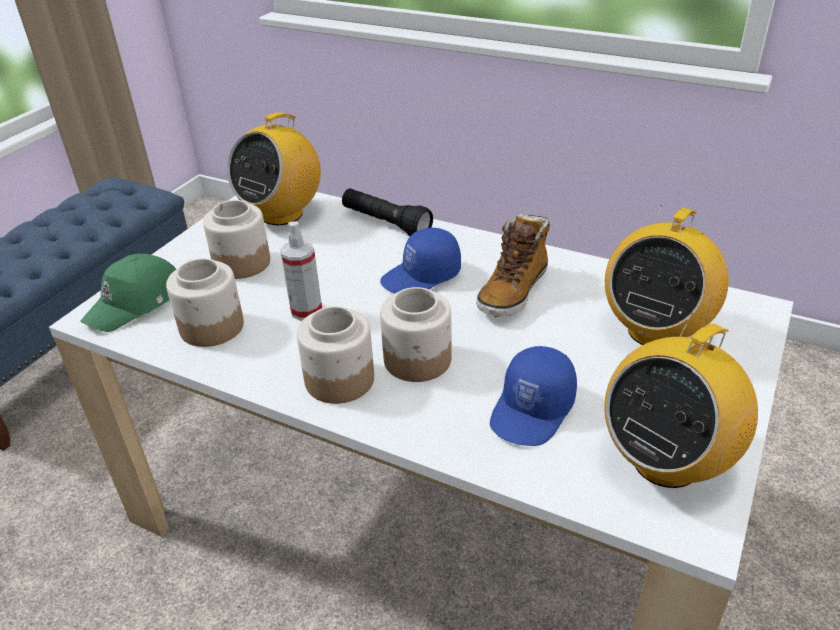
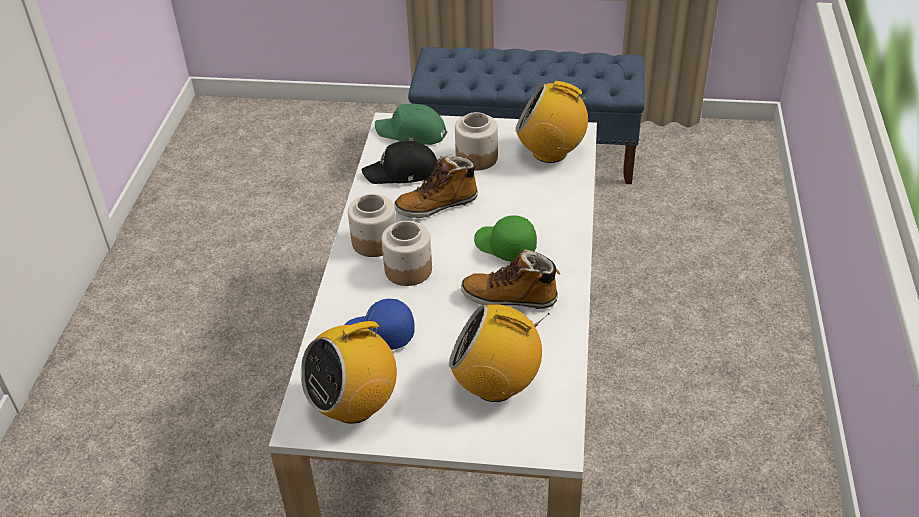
camera: 70 degrees right, 5 degrees up
jar [166,258,244,347] -> black cap [362,141,437,184]
spray bottle [280,221,322,321] -> boot [394,155,478,218]
black flashlight [342,189,433,236] -> none
blue cap [380,228,461,294] -> green cap [474,215,537,262]
radio [604,312,758,488] -> radio turned 60 degrees counterclockwise [301,309,397,424]

